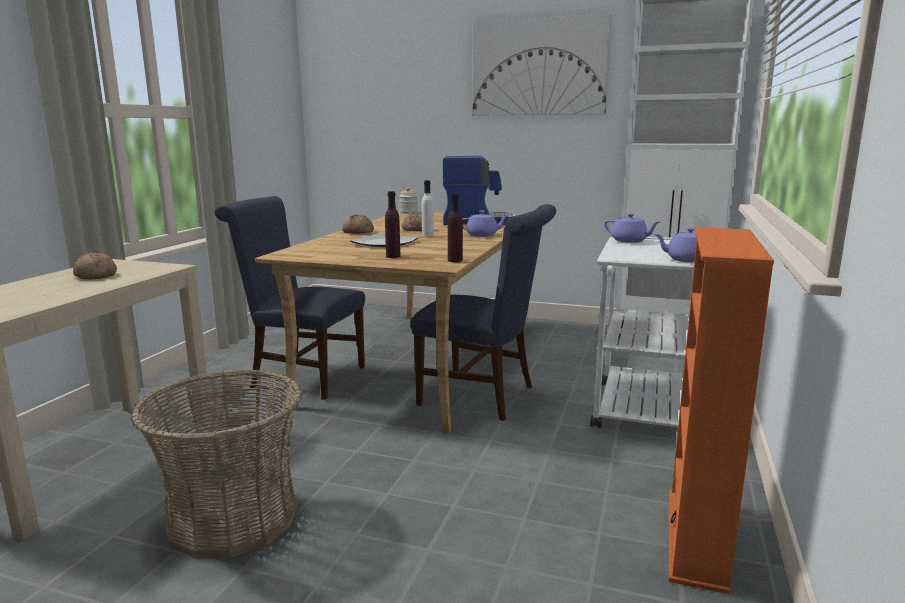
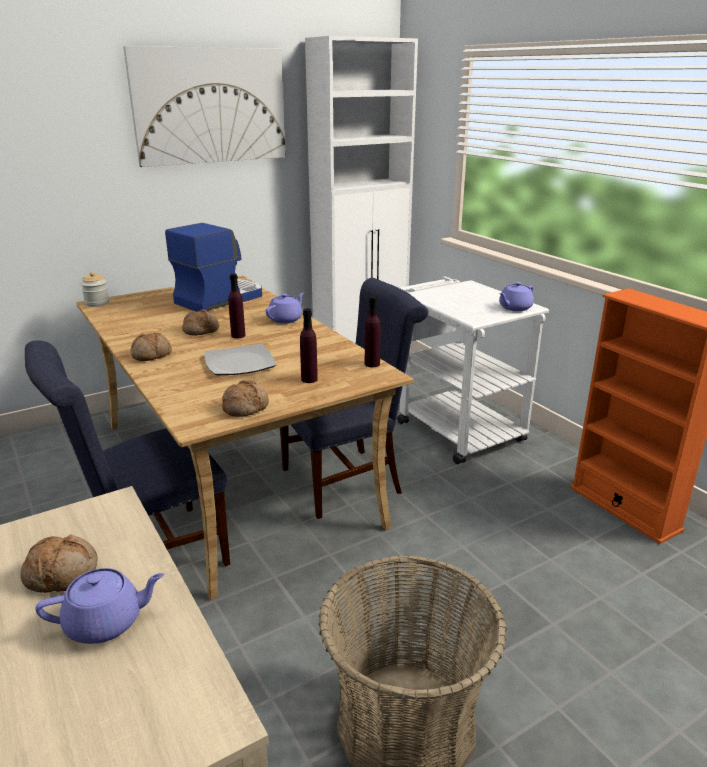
camera: 50 degrees left, 10 degrees up
white bottle [422,180,434,236] -> purple bottle [228,274,246,338]
purple teapot [604,213,660,243] -> purple teapot moved to [35,568,164,644]
none -> bread [222,380,269,417]

